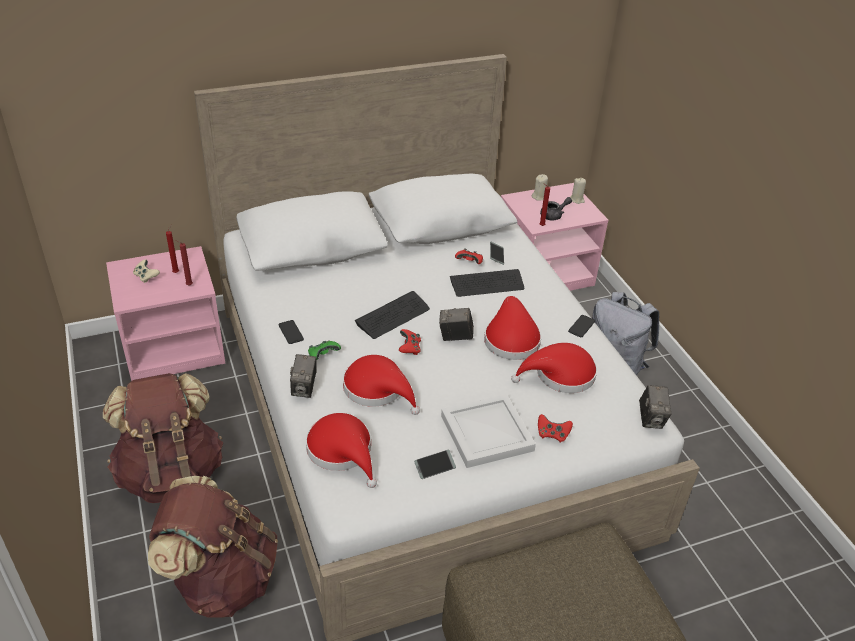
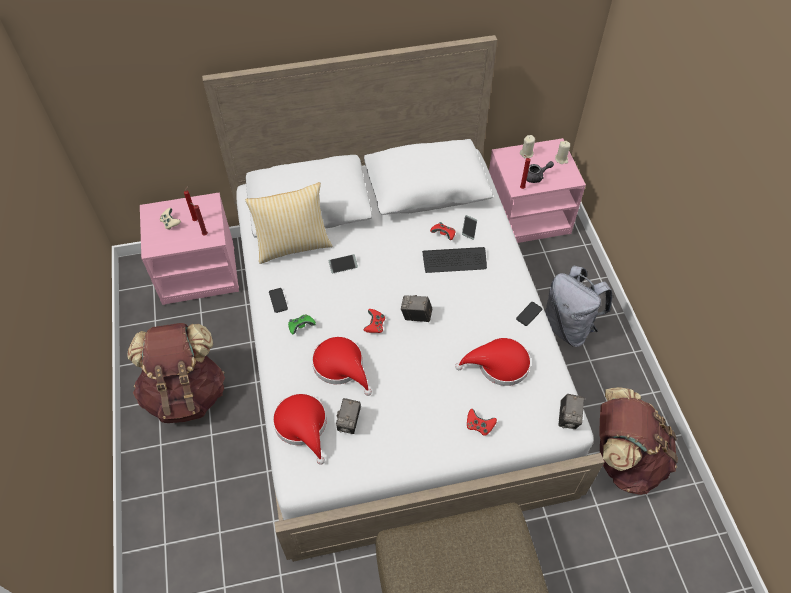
camera: 10 degrees right, 15 degrees up
brown backpack [148,476,278,618] -> brown backpack moved to [600,387,678,495]
camera [290,354,317,398] -> camera moved to [336,398,361,434]
keyboard [355,291,430,339] -> none
phone [414,450,456,479] -> phone moved to [329,254,358,273]
white tray [441,394,536,468] -> none
red hat [484,296,541,360] -> none
none -> pillow [245,182,332,264]

